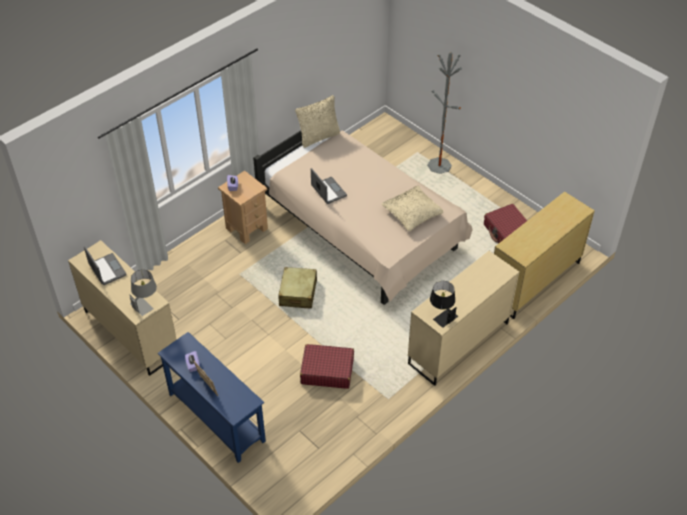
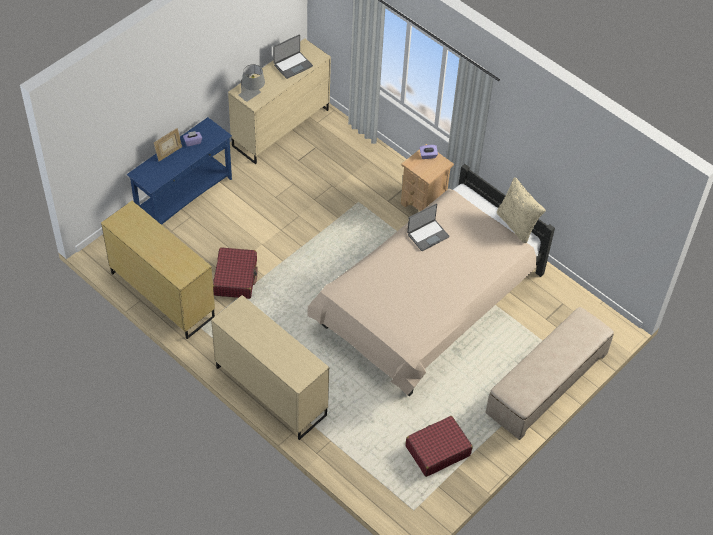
camera: 85 degrees right, 5 degrees up
beige suitcase [278,267,317,309] -> none
beige pillow [382,186,443,231] -> none
grey clothes rack [427,52,462,174] -> beige bench [485,307,614,440]
black table lamp [430,281,458,328] -> none
beige dresser [494,191,595,319] -> beige dresser moved to [101,201,215,339]

